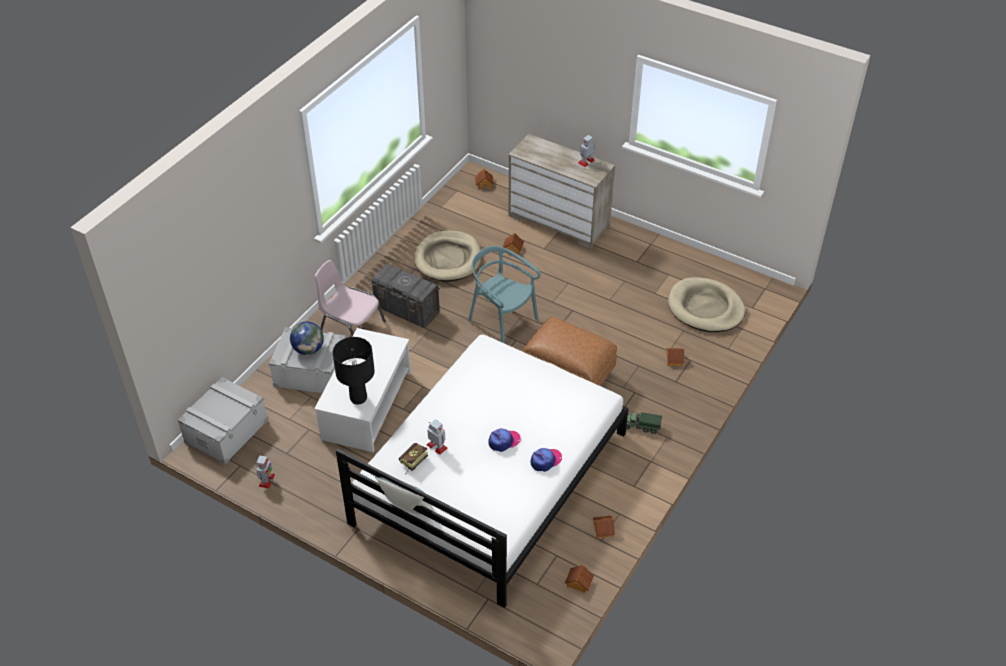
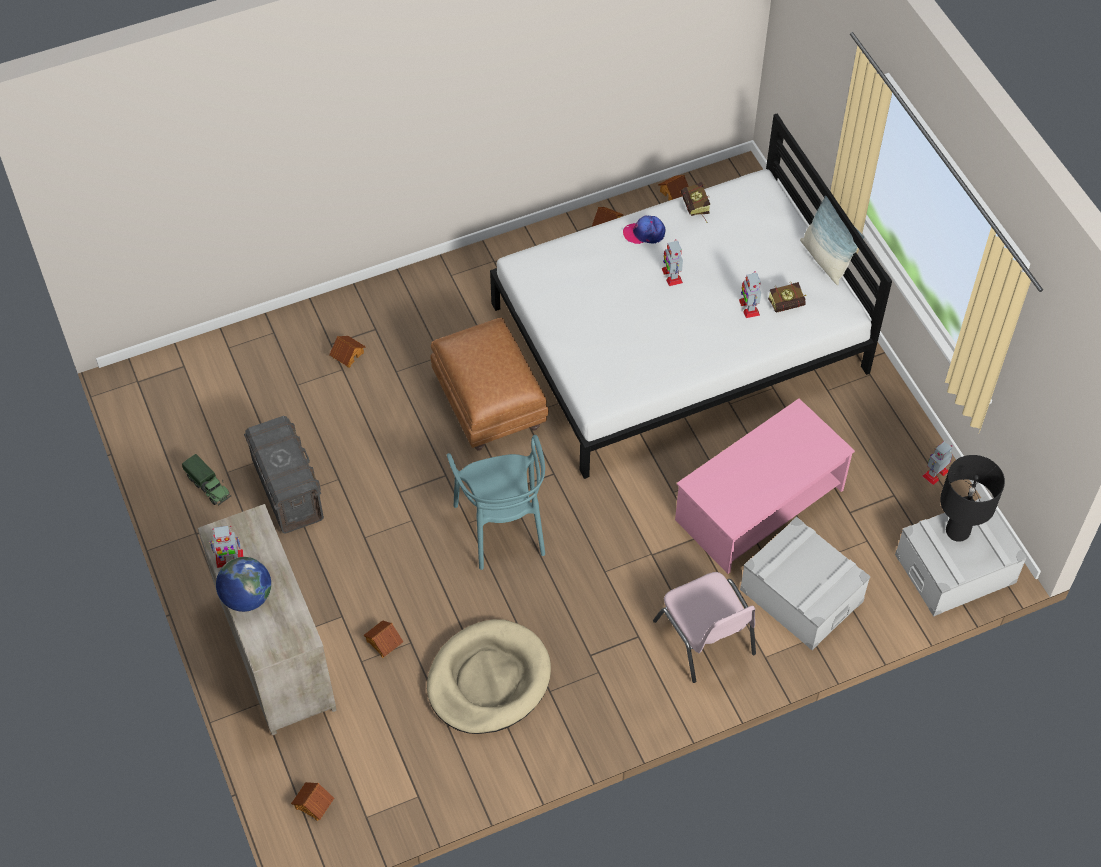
camera: 145 degrees left, 10 degrees up
globe [290,322,324,355] -> globe moved to [216,557,271,612]
white coffee table [314,328,411,453] -> pink coffee table [675,399,855,574]
black table lamp [333,337,375,404] -> black table lamp moved to [940,455,1005,542]
grey storage box [371,264,440,328] -> grey storage box moved to [244,416,324,533]
cap [488,428,521,452] -> toy robot [662,239,683,286]
toy truck [626,412,662,434] -> toy truck moved to [182,454,231,506]
beige dog bed [668,277,746,332] -> none
none -> book [681,182,710,223]

